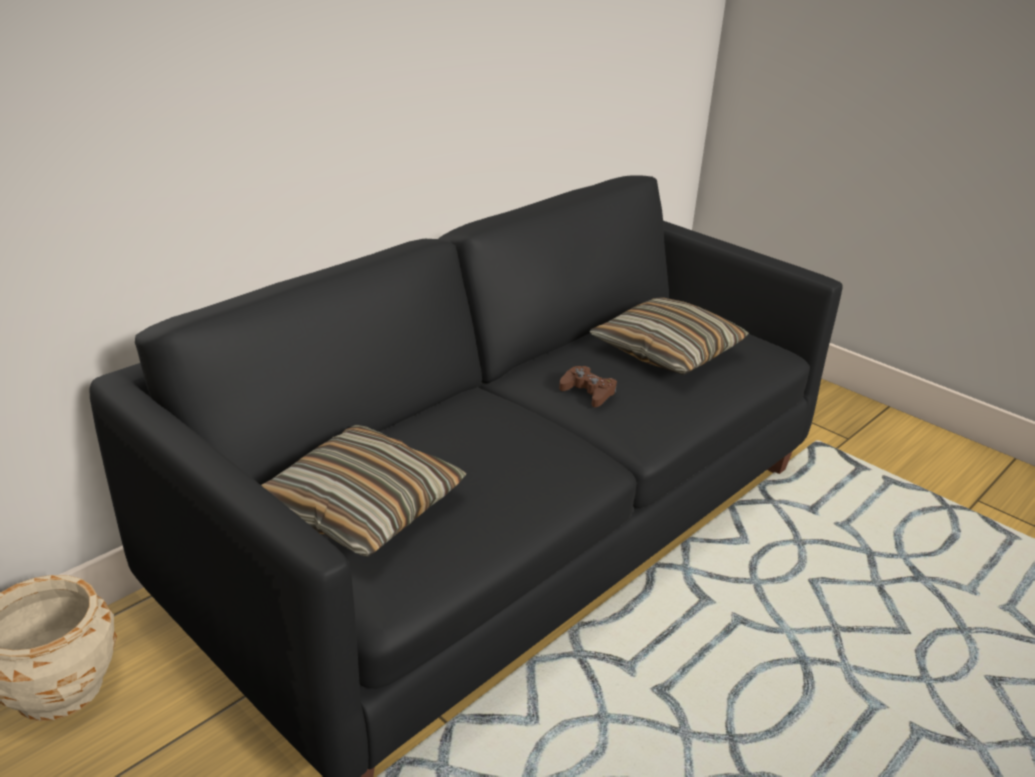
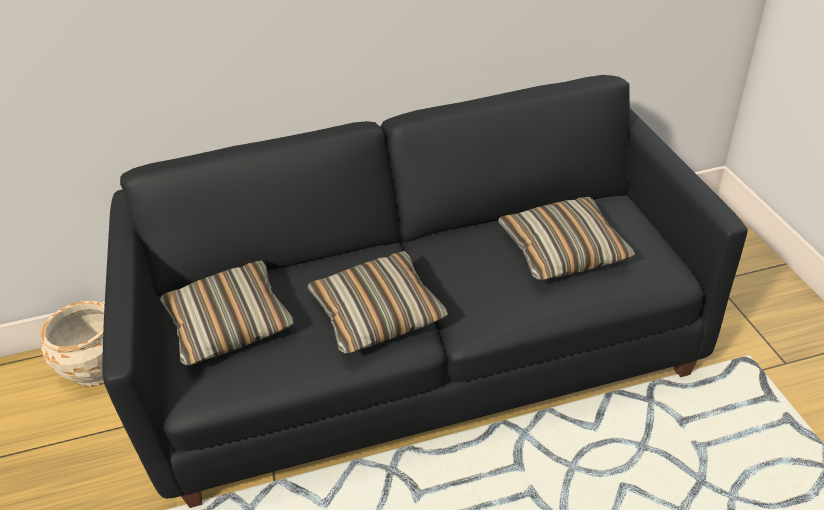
camera: 35 degrees right, 10 degrees up
brown game controller [559,366,617,407] -> none
none -> pillow [307,251,448,355]

